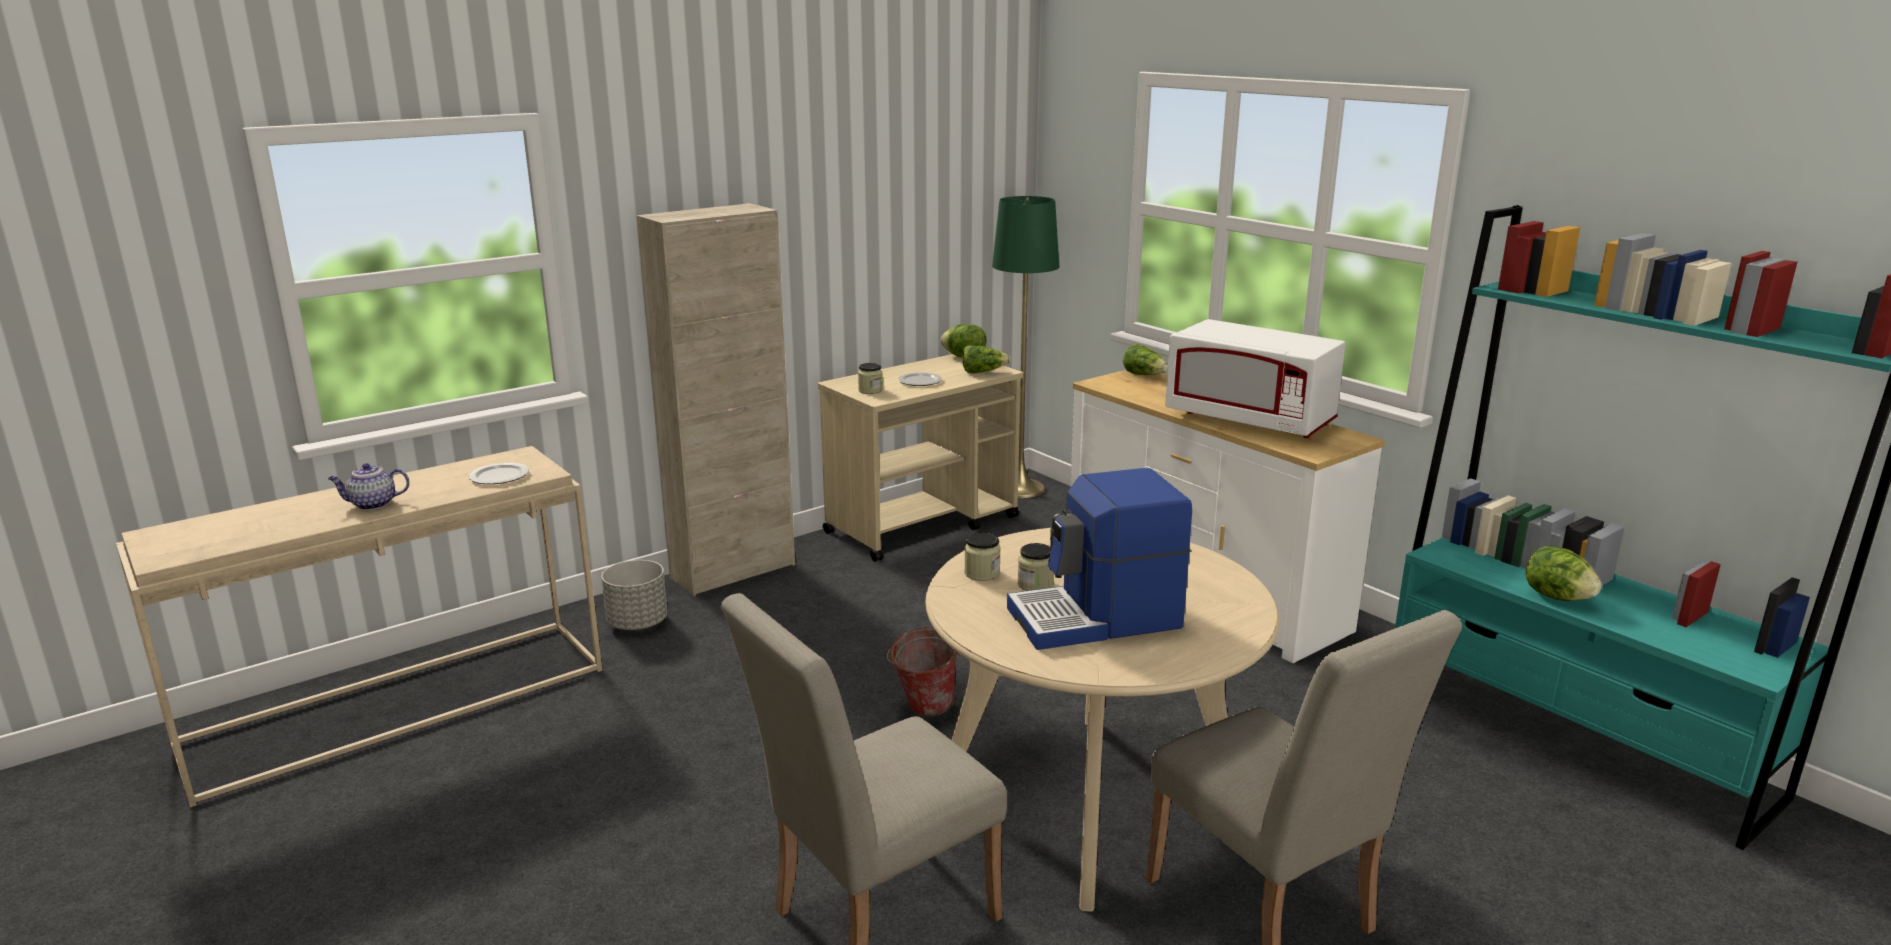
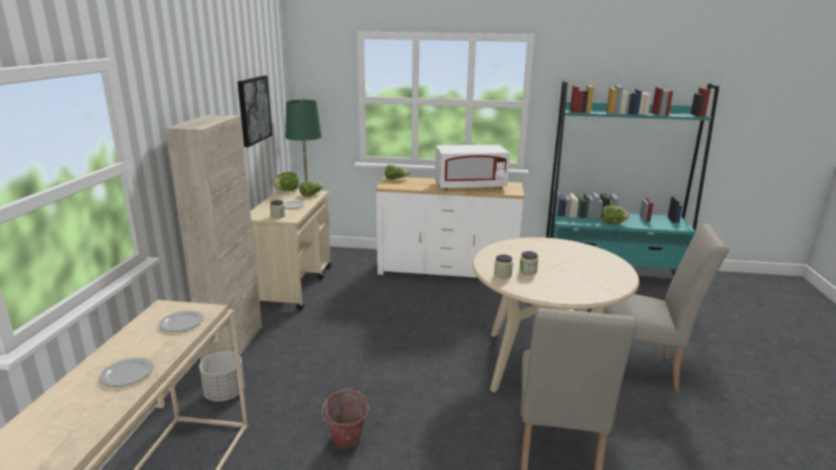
camera: 45 degrees left, 0 degrees up
teapot [328,463,409,510] -> plate [99,358,154,387]
bucket [887,628,957,716] -> bucket moved to [322,387,370,448]
coffee machine [1007,468,1192,650] -> none
none -> picture [237,76,272,147]

